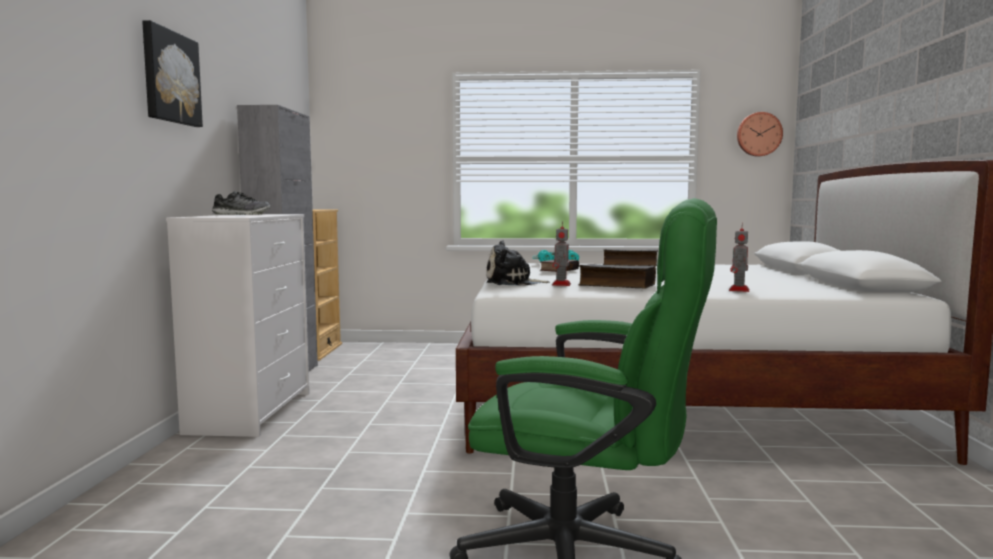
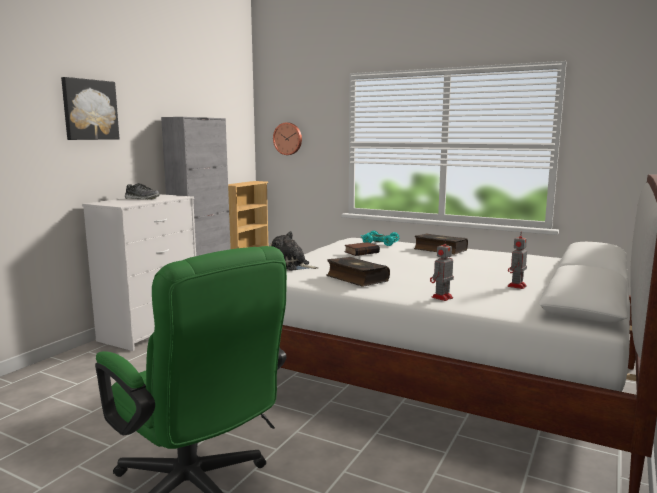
camera: 25 degrees right, 5 degrees up
toy robot [552,221,571,286] -> toy robot moved to [507,231,527,289]
wall clock [737,112,783,157] -> wall clock moved to [273,122,302,155]

